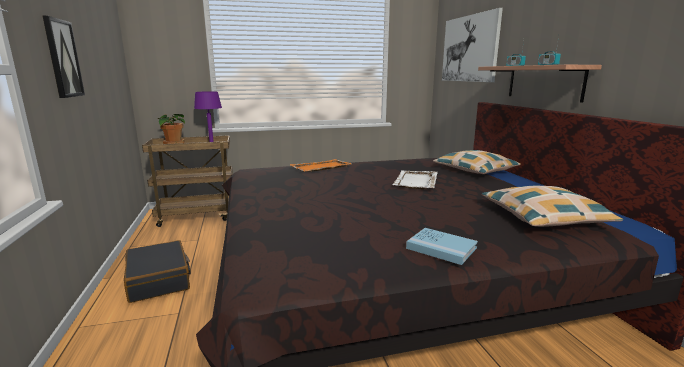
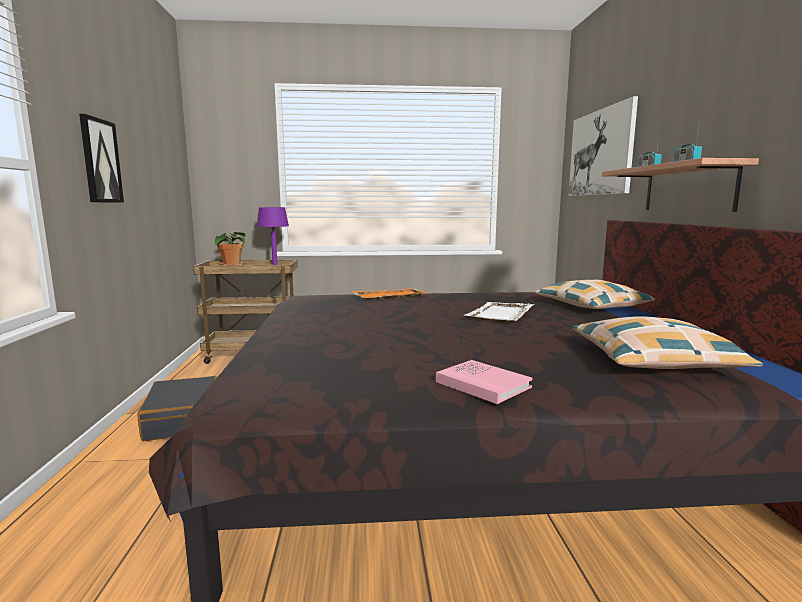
camera: 10 degrees right, 5 degrees down
blue book [406,228,478,265] -> pink book [436,360,532,404]

